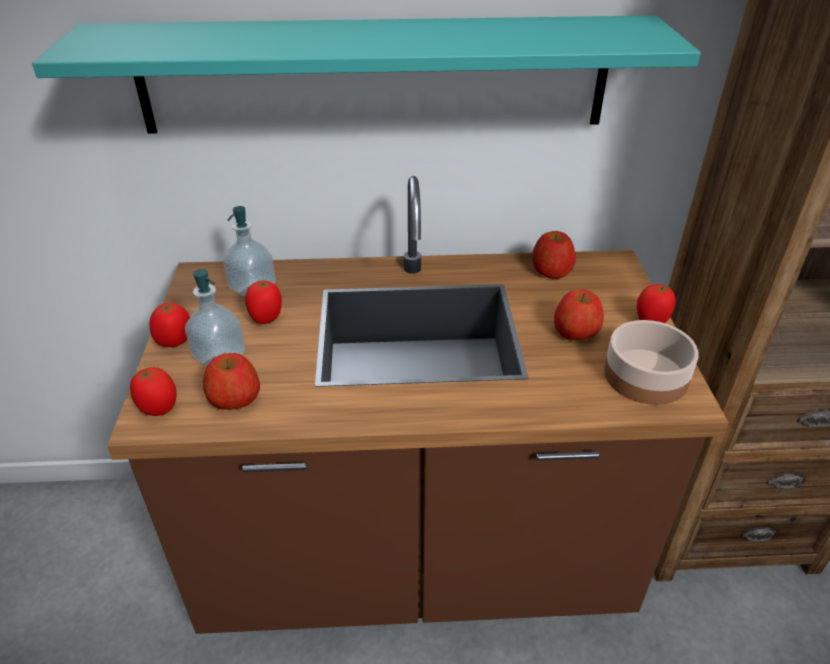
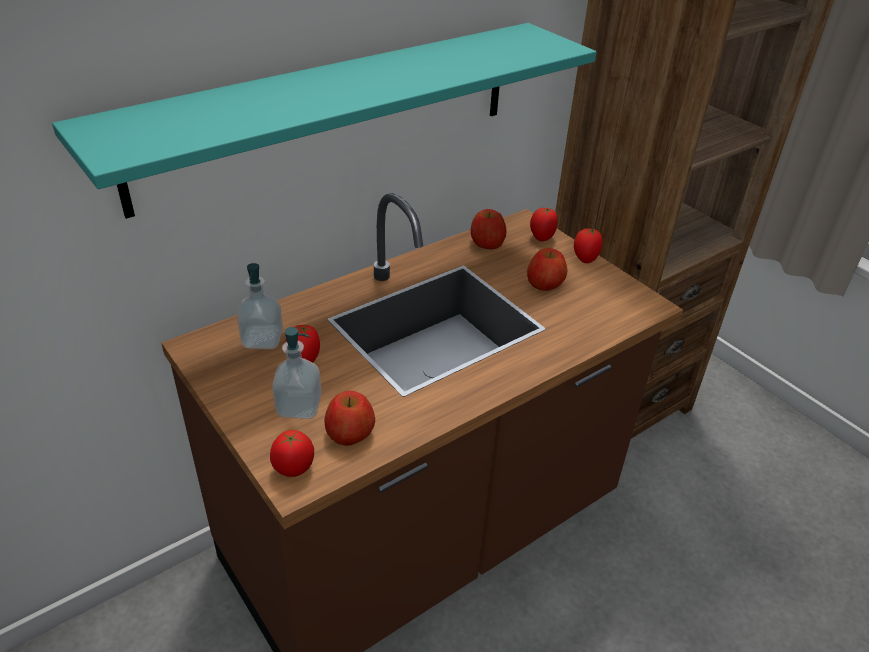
camera: 35 degrees left, 0 degrees up
tomato [149,303,190,347] -> tomato moved to [530,208,558,241]
bowl [604,320,699,405] -> none

